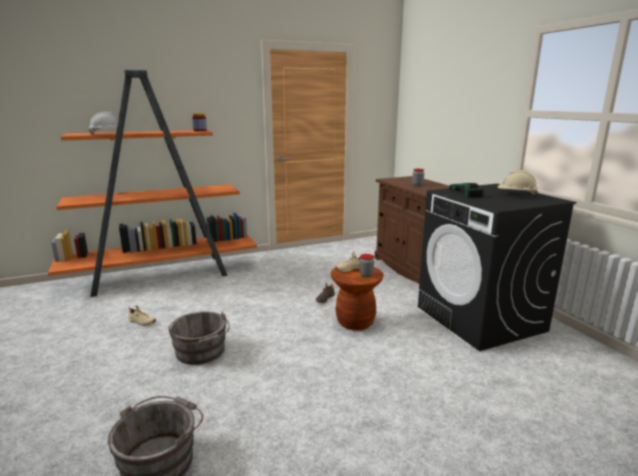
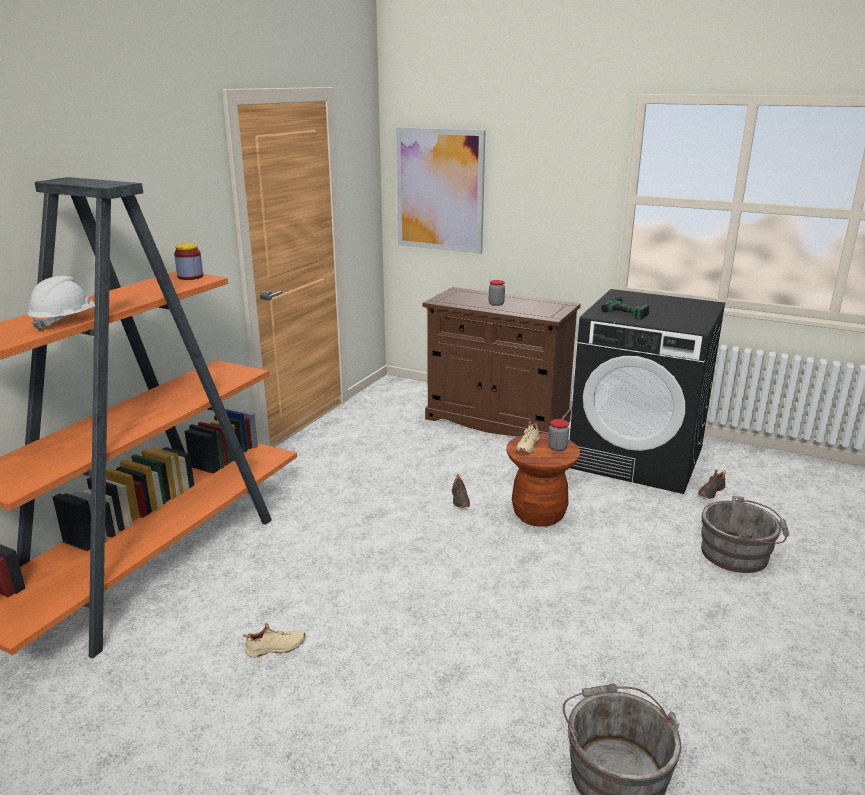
camera: 40 degrees left, 5 degrees up
grey bucket [168,311,230,365] -> grey bucket moved to [701,496,789,573]
beige hard hat [498,170,538,196] -> none
none -> picture [396,127,485,254]
none -> black shoe [698,469,726,499]

